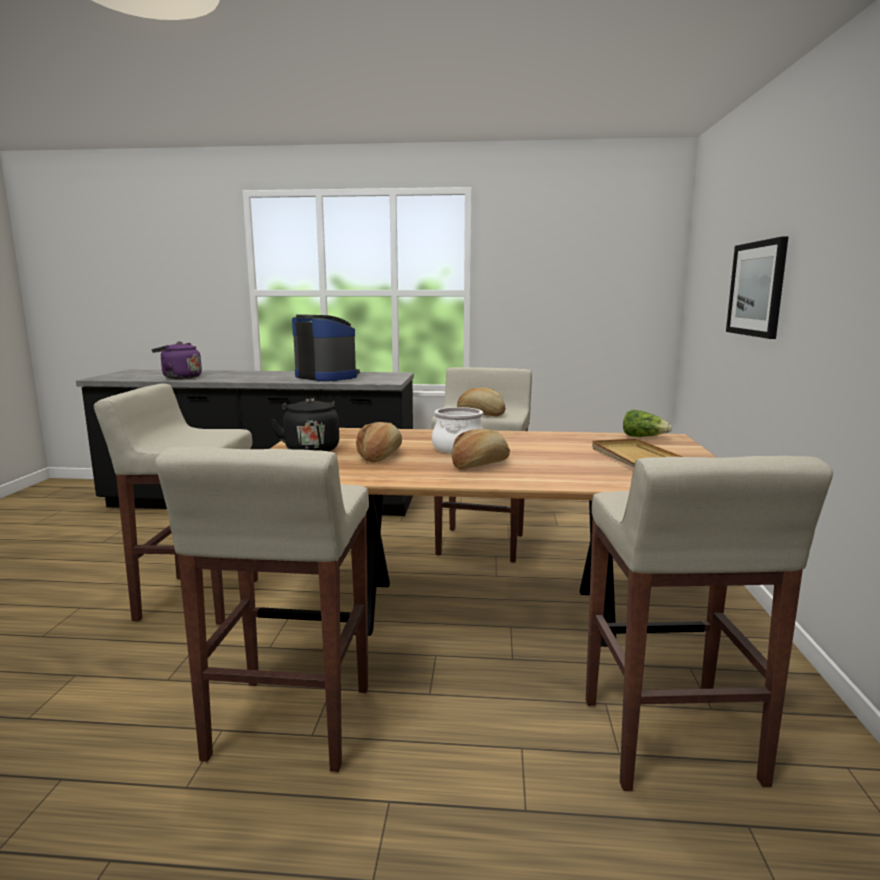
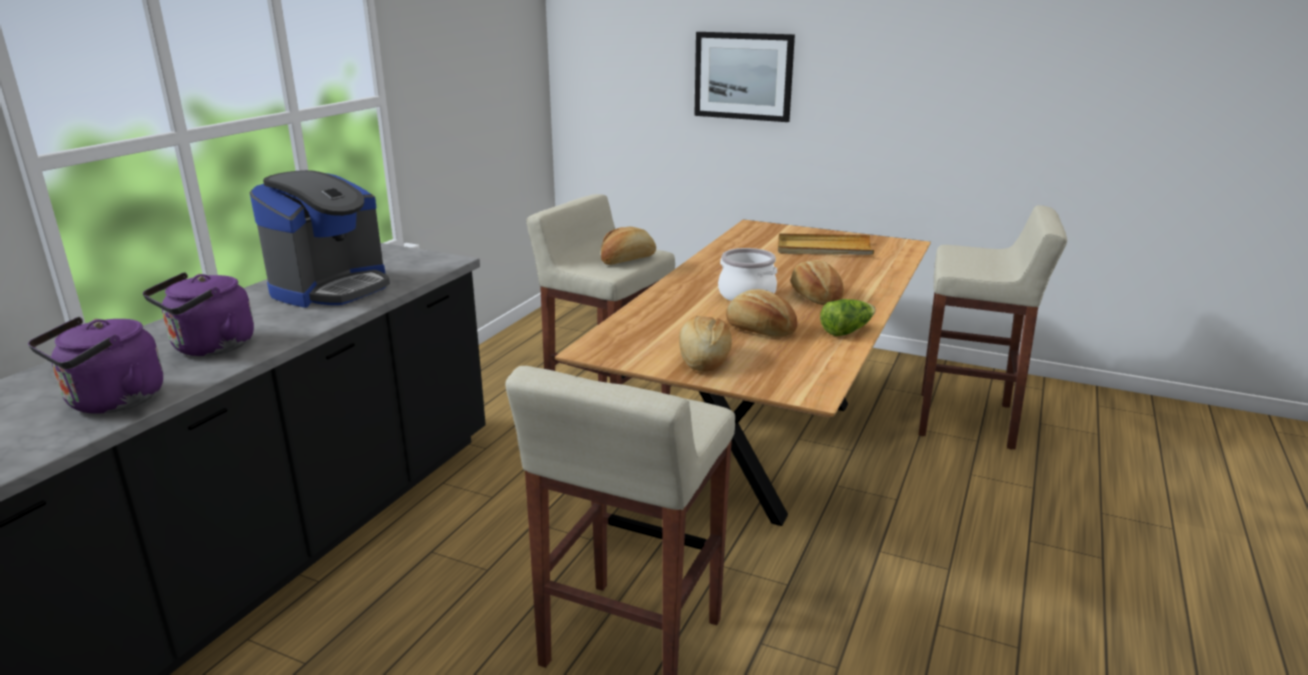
camera: 70 degrees left, 10 degrees up
beige stool [155,447,369,772] -> none
black kettle [270,398,339,451] -> bread [679,316,732,372]
coffee machine [292,314,360,381] -> coffee machine turned 150 degrees clockwise [250,170,390,308]
lettuce [623,409,672,437] -> lettuce moved to [820,299,875,336]
none -> purple kettle [143,272,254,356]

